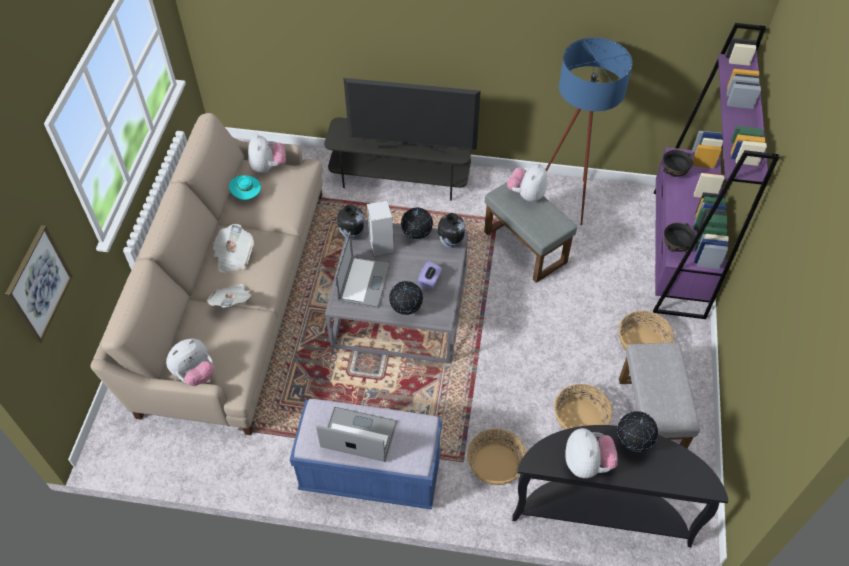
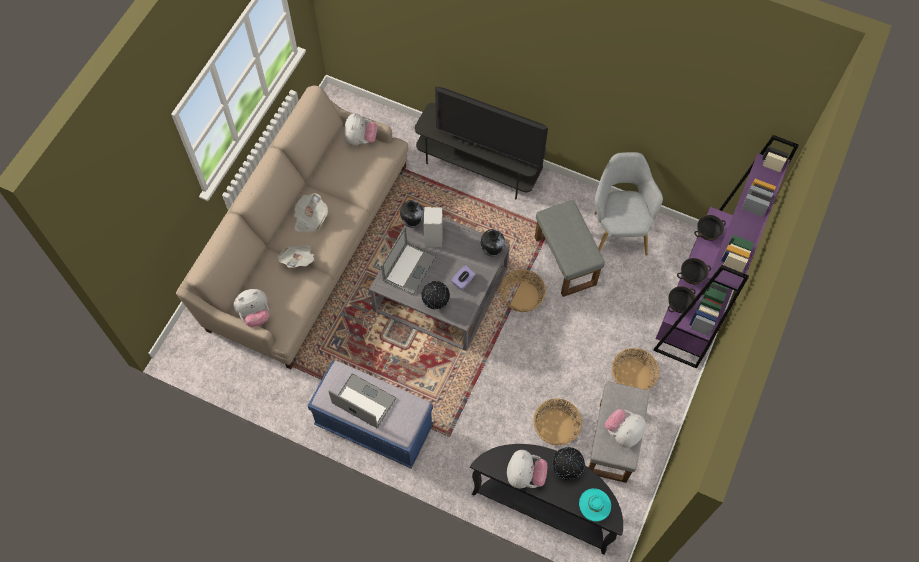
camera: 15 degrees right, 10 degrees up
picture [5,225,73,343] -> none
turquoise hat [229,175,261,200] -> turquoise hat moved to [579,488,611,522]
globe [401,207,433,239] -> none
basket [467,428,527,486] -> basket moved to [500,269,546,312]
plush toy [507,164,547,202] -> plush toy moved to [605,409,646,448]
blue floor lamp [545,38,633,225] -> grey armchair [594,152,663,255]
none -> black bowl [677,258,711,284]

